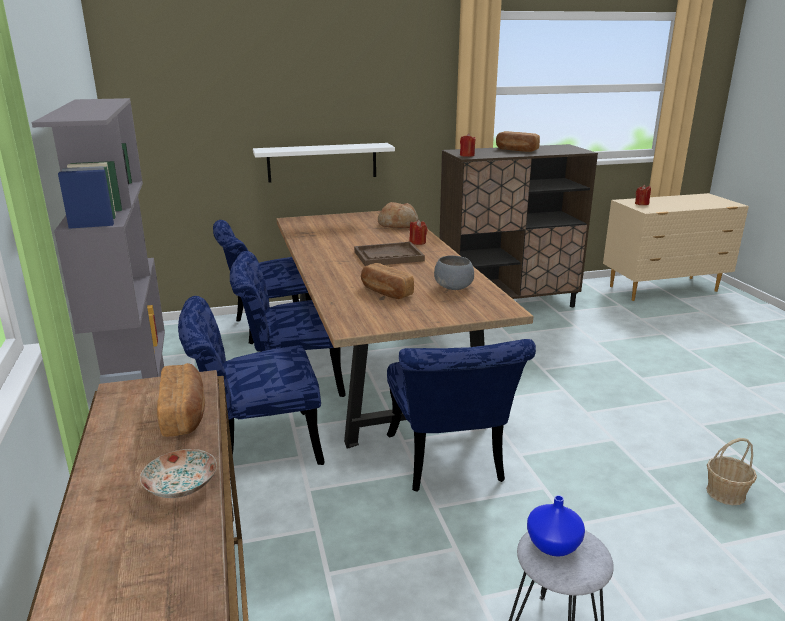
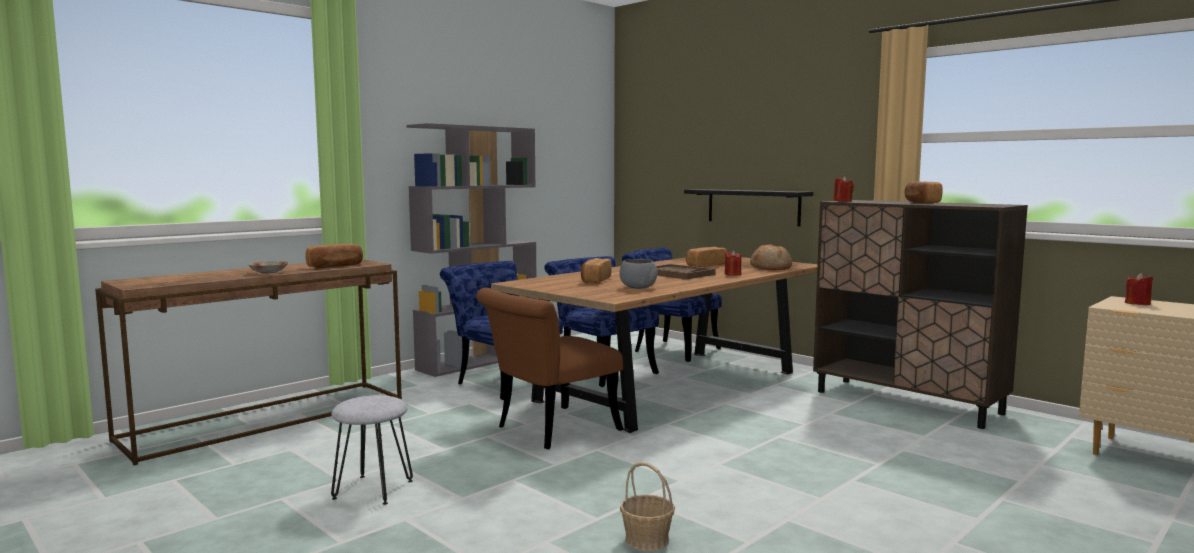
camera: 60 degrees right, 15 degrees down
white shelf [253,143,395,183] -> black shelf [684,189,813,226]
blue chair [387,339,536,492] -> brown chair [476,288,624,449]
blue vase [527,495,585,557] -> none
none -> bread [686,247,727,267]

